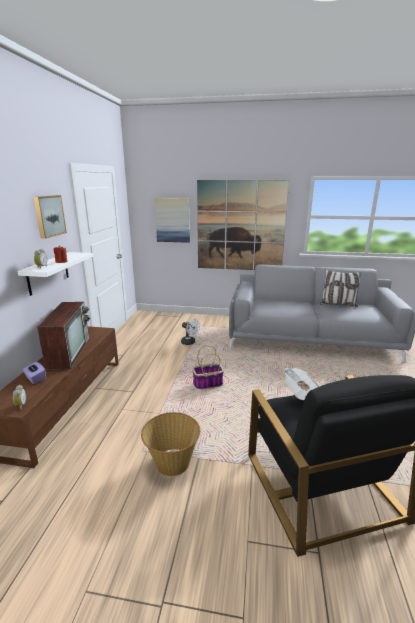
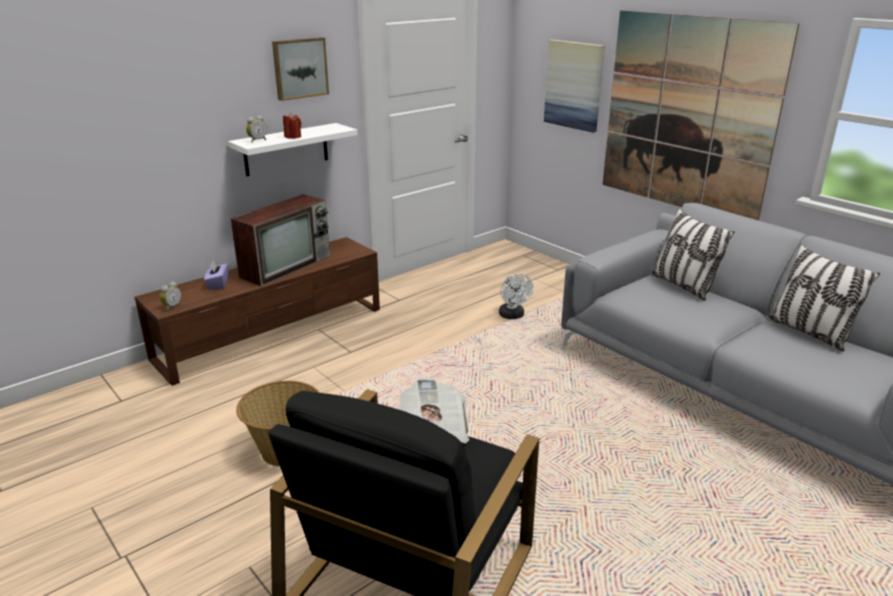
camera: 40 degrees right, 5 degrees up
basket [192,346,224,389] -> none
none -> pillow [651,209,735,301]

